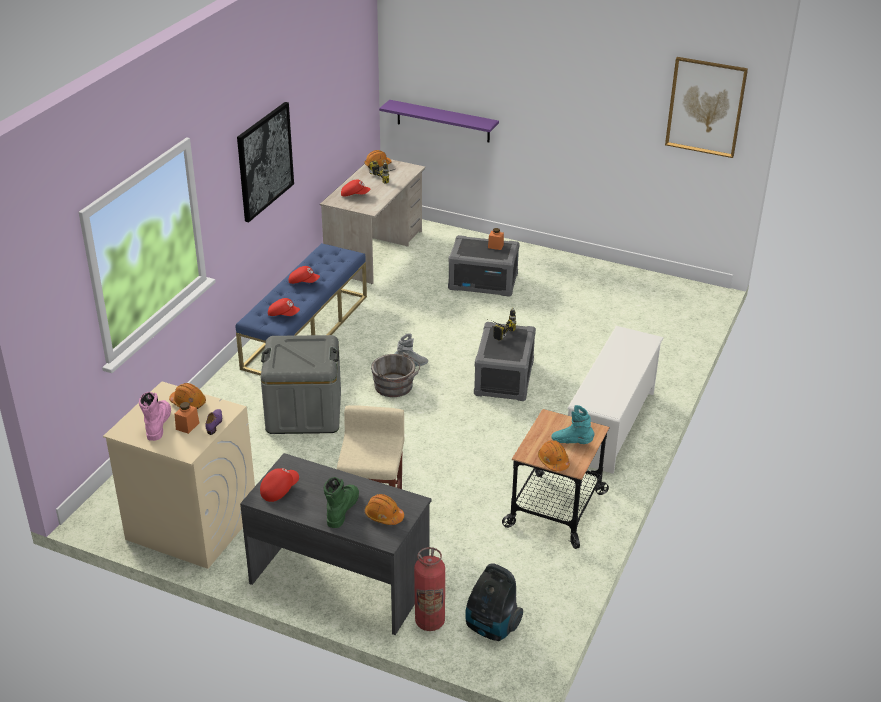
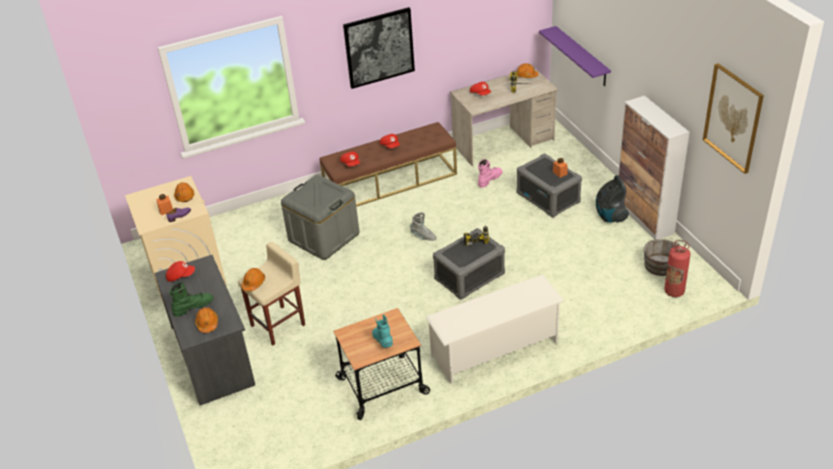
camera: 45 degrees right, 5 degrees up
pink boot [139,392,171,441] -> pink boot moved to [478,159,503,187]
blue bench [236,243,367,376] -> brown bench [320,122,457,207]
grey bucket [371,352,420,397] -> grey bucket moved to [644,239,680,276]
fire extinguisher [414,547,445,631] -> fire extinguisher moved to [664,240,691,297]
vacuum cleaner [465,563,523,641] -> vacuum cleaner moved to [596,175,629,223]
orange hard hat [538,440,570,471] -> orange hard hat moved to [241,268,265,291]
none -> cabinet [618,96,690,239]

